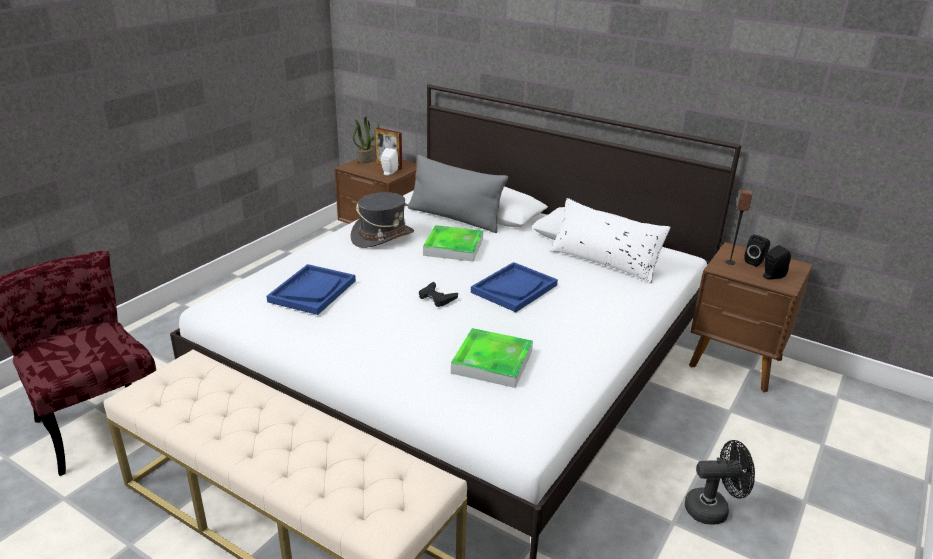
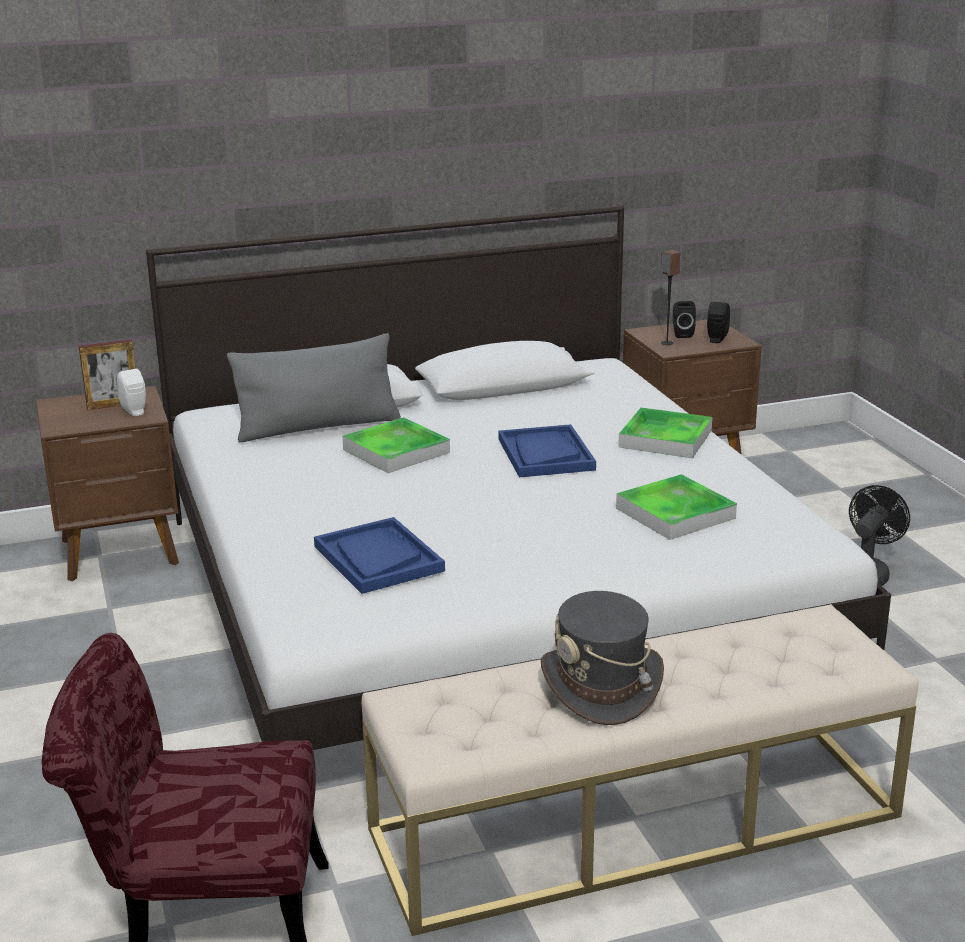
camera: 50 degrees left, 5 degrees down
grey hat [351,192,414,248] -> grey hat moved to [541,591,664,725]
potted plant [353,117,380,163] -> none
black game controller [419,282,458,307] -> none
white pillow [550,198,671,284] -> none
none -> tray [618,407,712,458]

